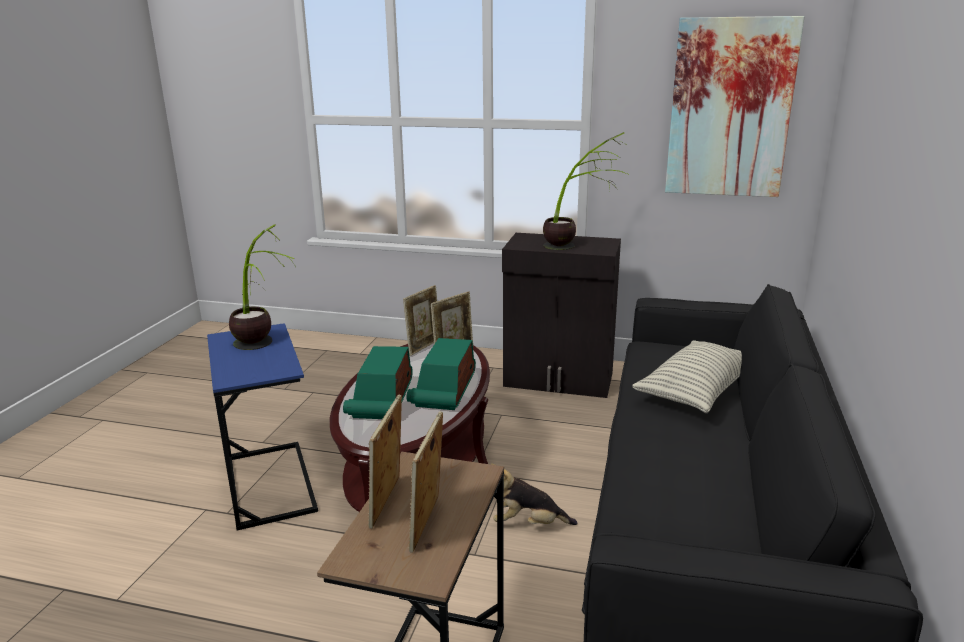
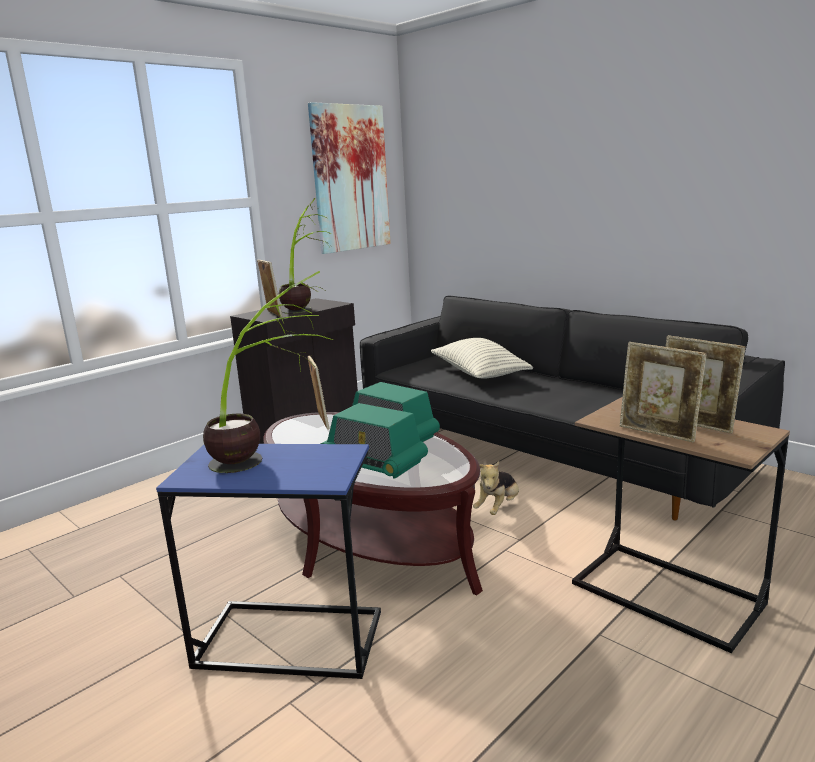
camera: 60 degrees left, 5 degrees down
picture frame [403,285,437,356] -> picture frame moved to [257,260,282,317]

